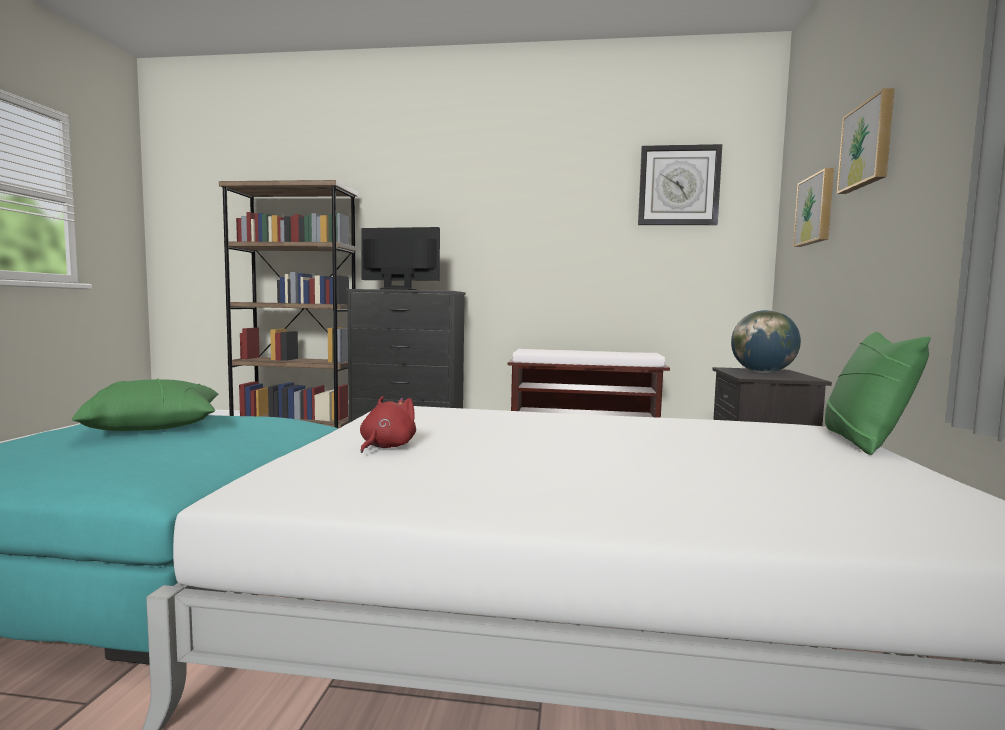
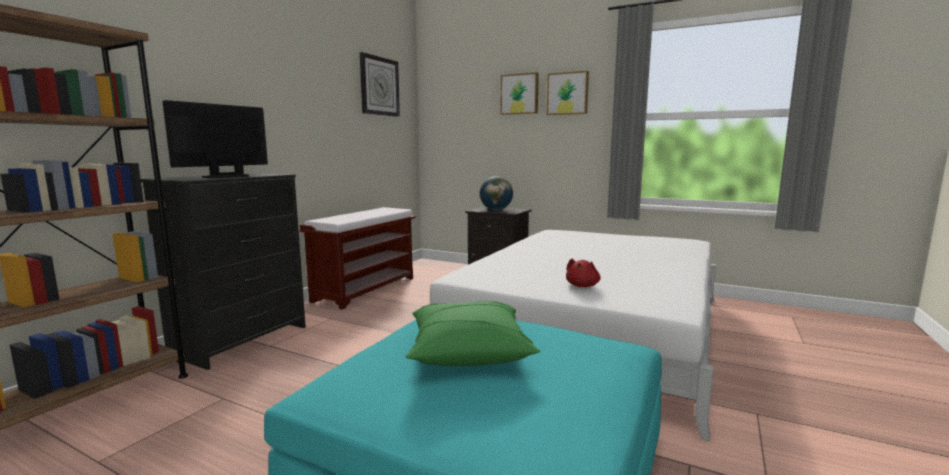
camera: 70 degrees left, 5 degrees up
red plush toy [360,396,416,453] -> red plush toy turned 105 degrees counterclockwise [566,259,601,287]
picture [793,168,834,247] -> picture moved to [547,71,589,115]
green pillow [825,332,931,455] -> none

